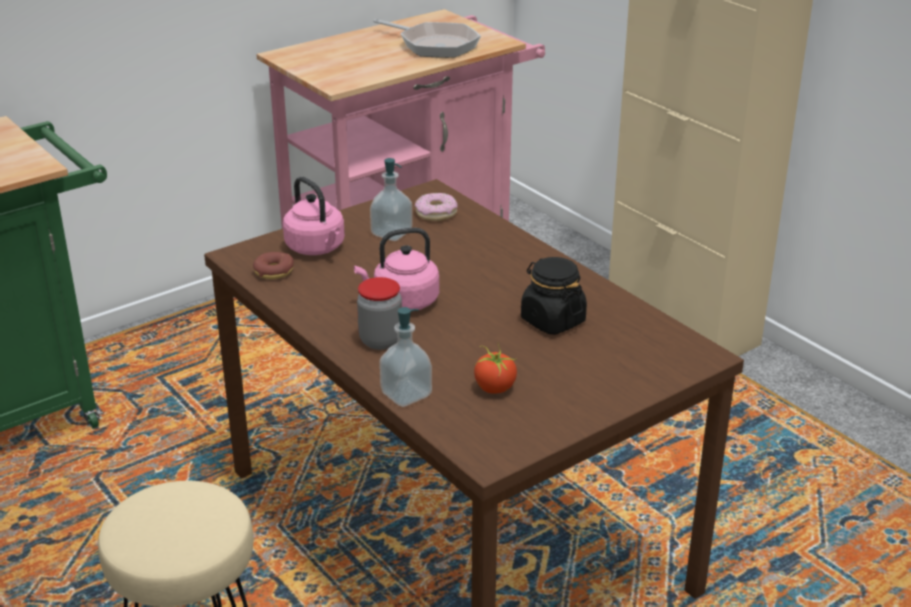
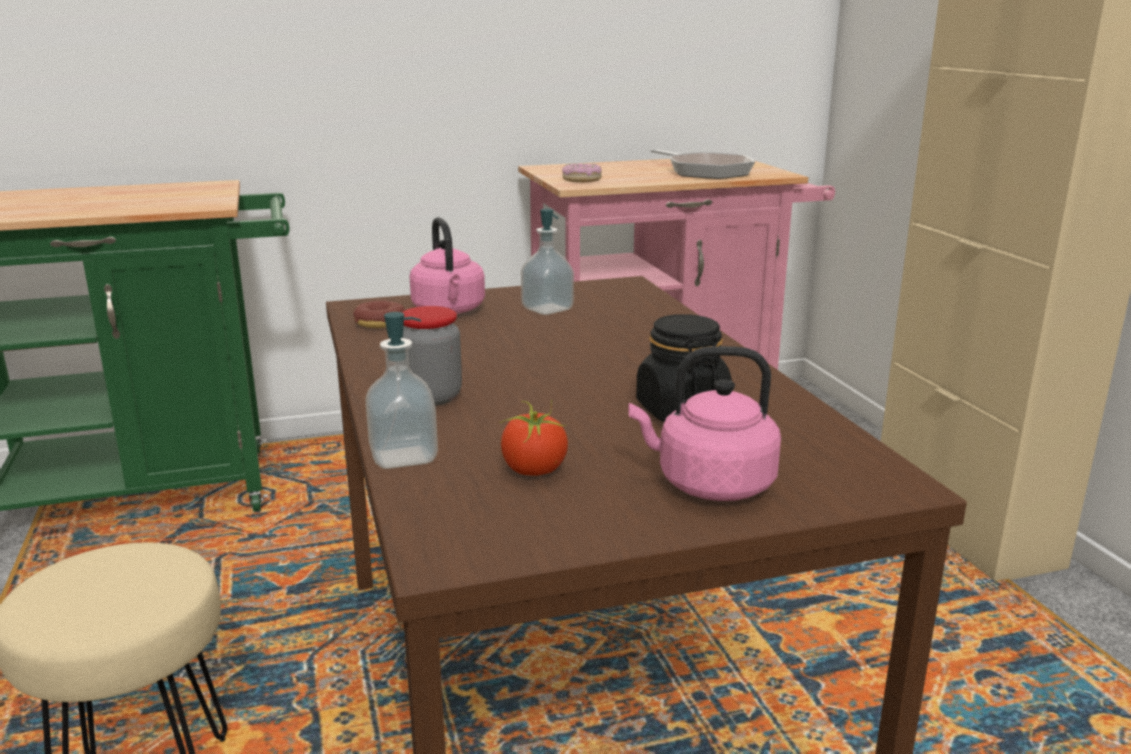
camera: 20 degrees right, 10 degrees down
pink kettle [354,228,439,310] -> pink kettle moved to [628,346,781,501]
donut [415,193,458,221] -> donut moved to [562,163,602,182]

